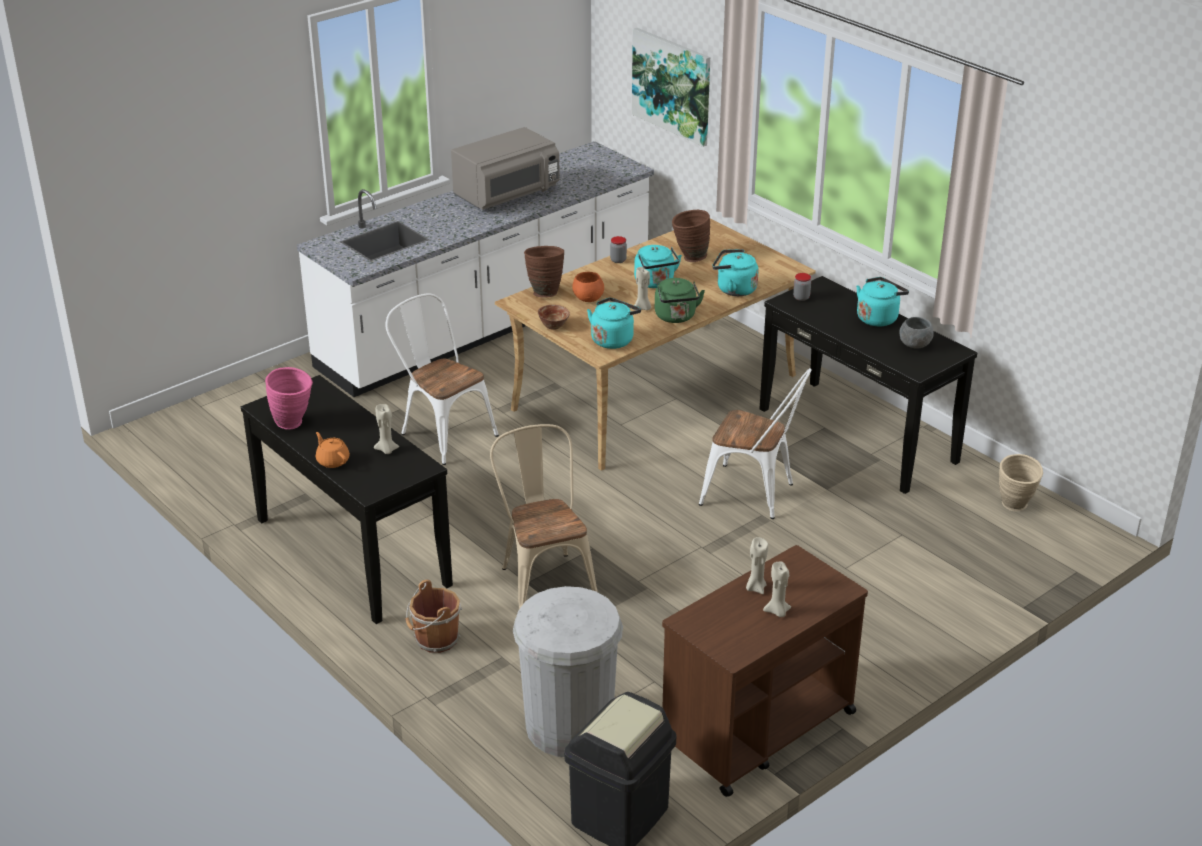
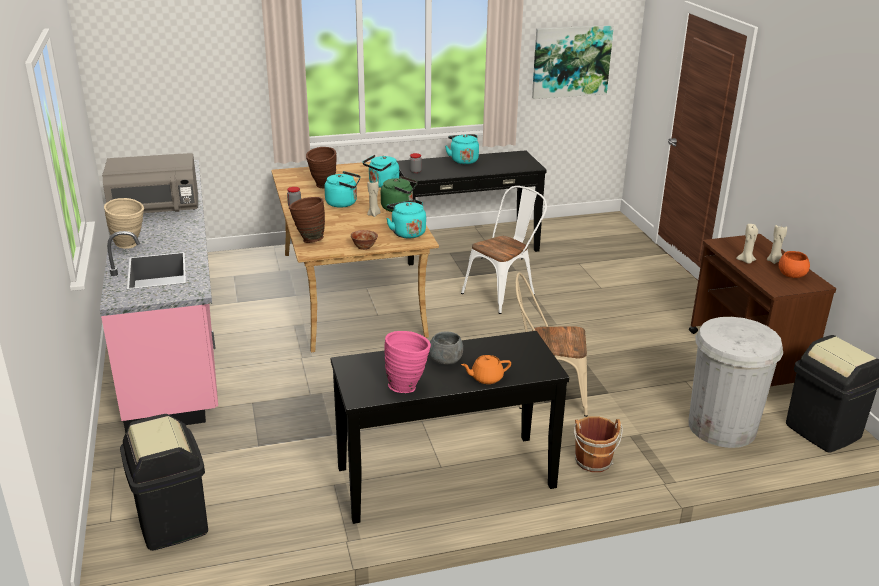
camera: 65 degrees left, 5 degrees down
white counter [297,141,654,397] -> pink counter [100,160,218,433]
beige candle [374,404,399,454] -> none
white chair [385,293,499,465] -> none
grey microwave [451,127,560,210] -> grey microwave turned 90 degrees clockwise [102,153,198,213]
orange bowl [572,272,604,302] -> orange bowl moved to [779,251,810,278]
picture [632,28,710,147] -> picture moved to [532,25,614,99]
grey bowl [899,317,934,349] -> grey bowl moved to [429,331,463,365]
beige vase [999,454,1043,511] -> beige vase moved to [104,198,144,249]
none -> black trash can [120,414,208,551]

